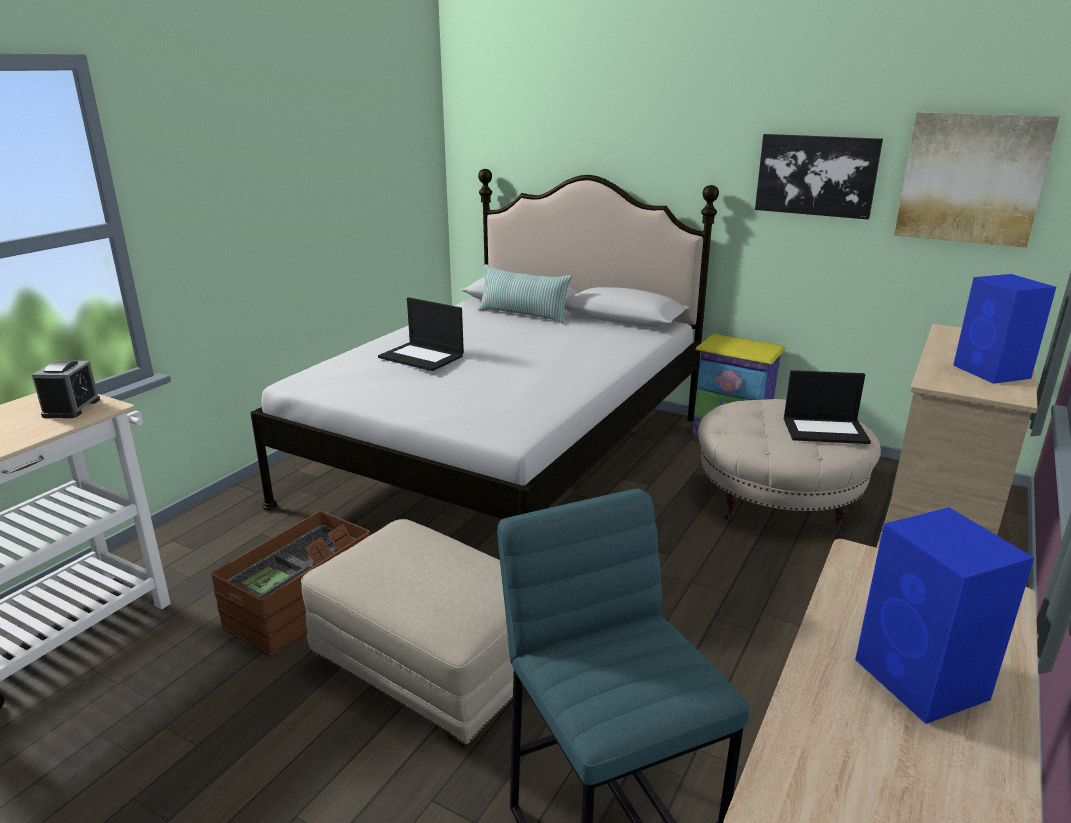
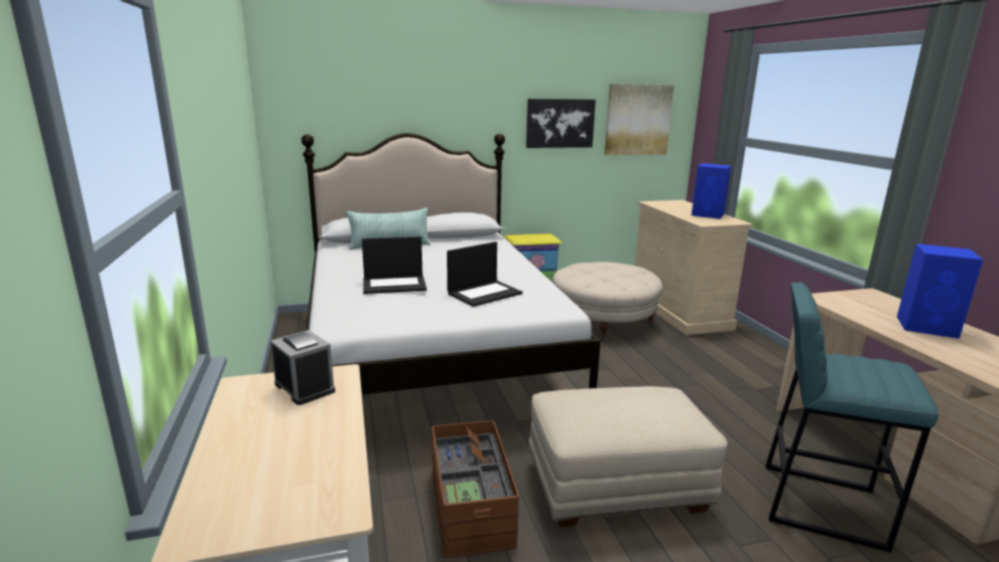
camera: 45 degrees left, 5 degrees down
laptop [784,370,871,444] -> laptop moved to [447,242,523,307]

